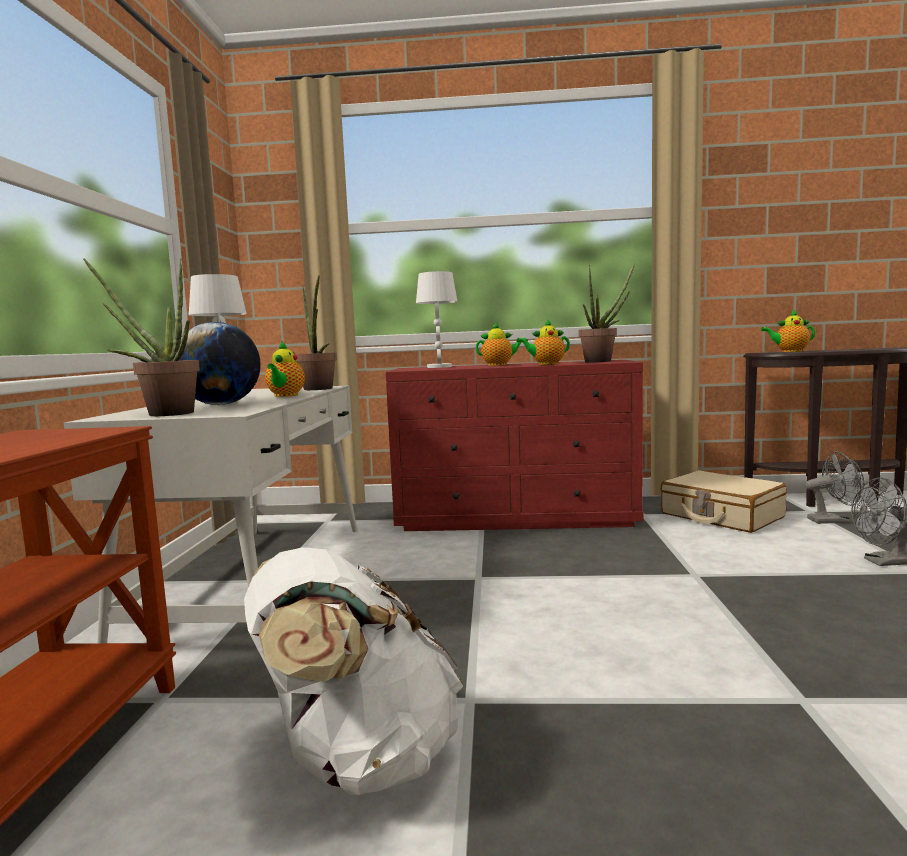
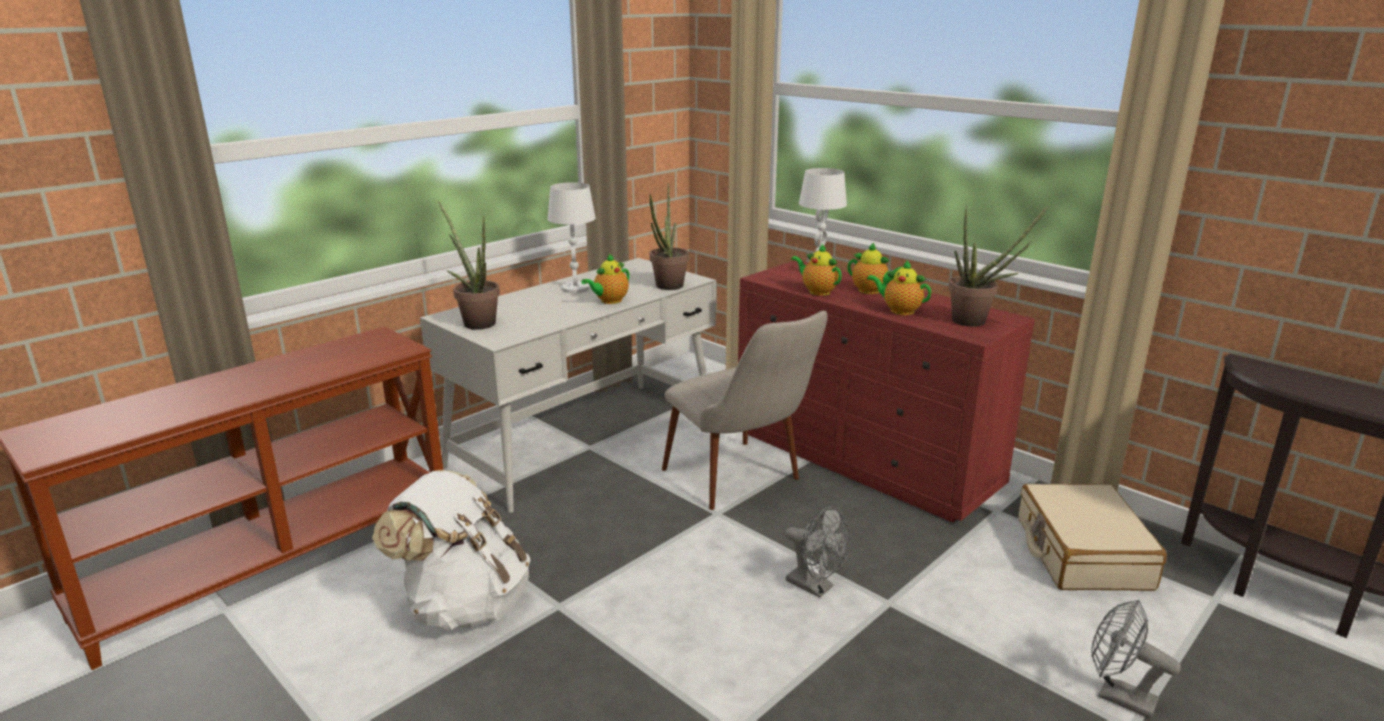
camera: 40 degrees right, 15 degrees up
globe [179,322,261,405] -> none
teapot [761,310,815,352] -> teapot moved to [791,244,842,296]
grey fan [805,451,864,524] -> grey fan moved to [785,507,851,598]
none -> beige chair [662,311,828,510]

